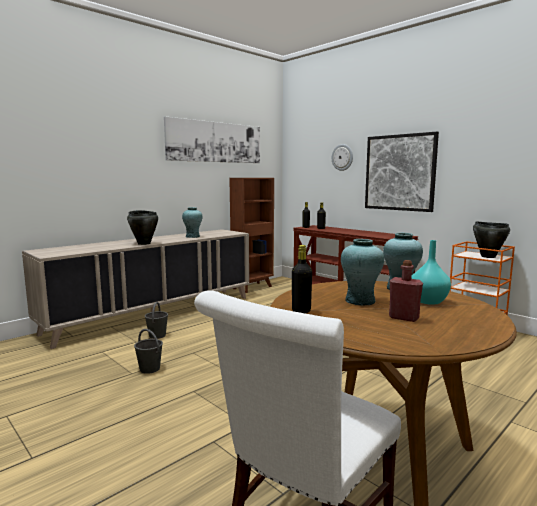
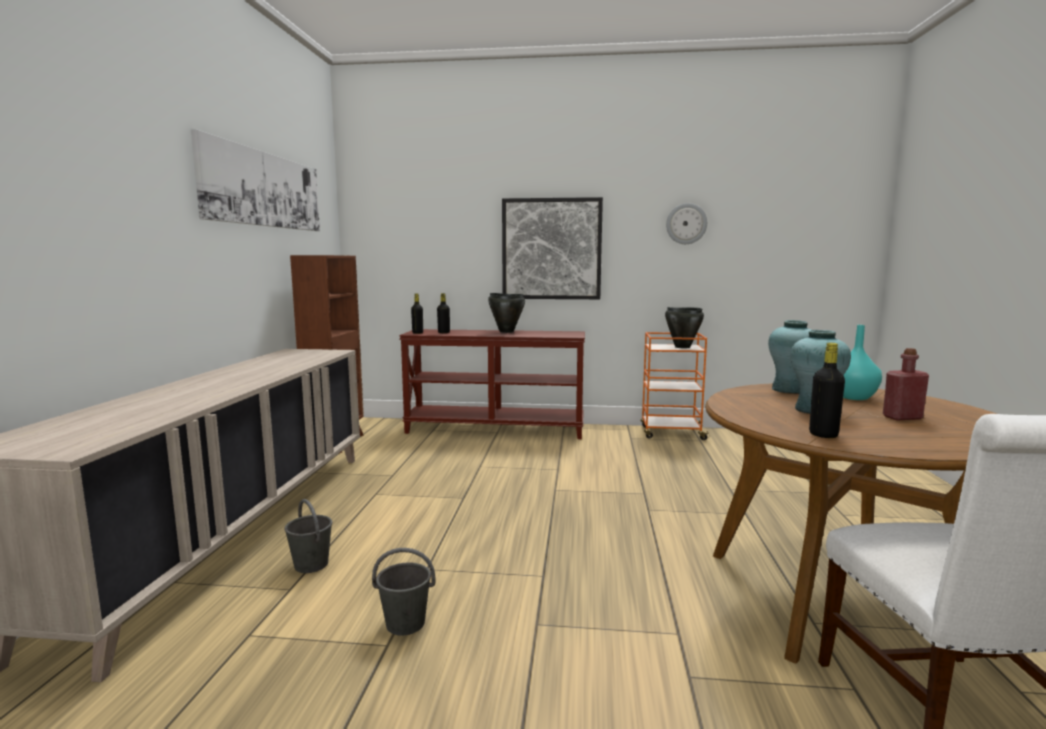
camera: 40 degrees left, 0 degrees up
black cooking pot [127,210,158,245] -> black cooking pot moved to [488,293,525,333]
turquoise vase [182,207,202,238] -> none
wall clock [332,144,353,171] -> wall clock moved to [666,203,707,244]

